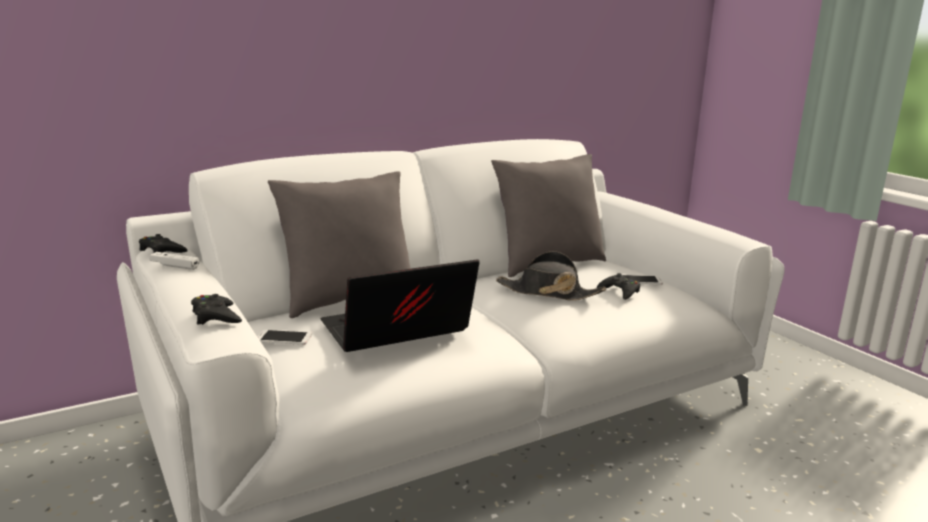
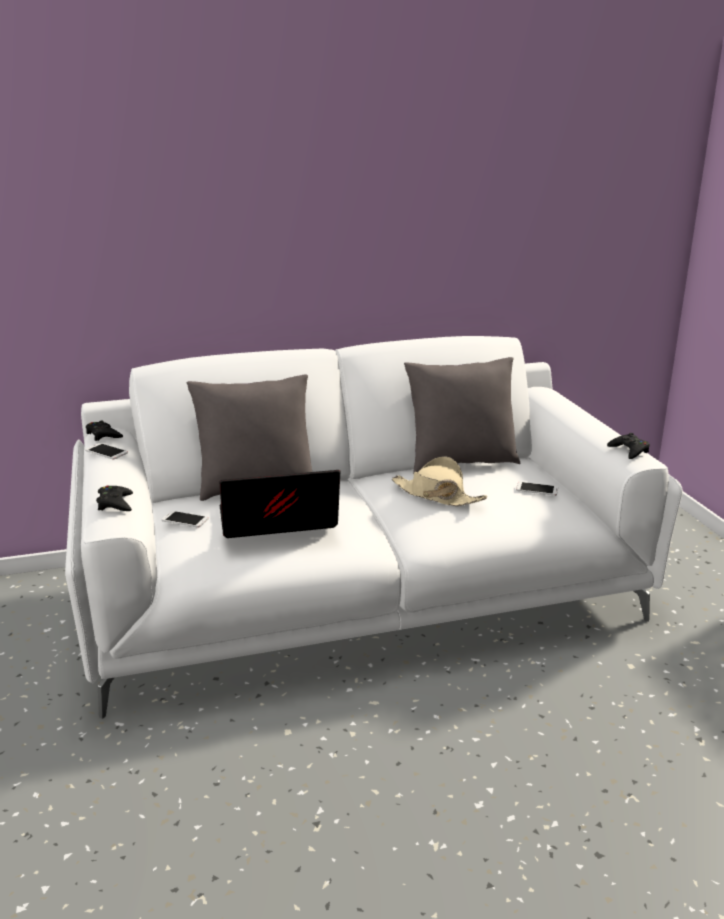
camera: 15 degrees right, 5 degrees up
white game controller [149,252,199,270] -> phone [85,443,128,459]
black hat [496,251,606,301] -> beige hat [392,456,487,506]
black game controller [597,273,641,300] -> black game controller moved to [607,433,650,459]

